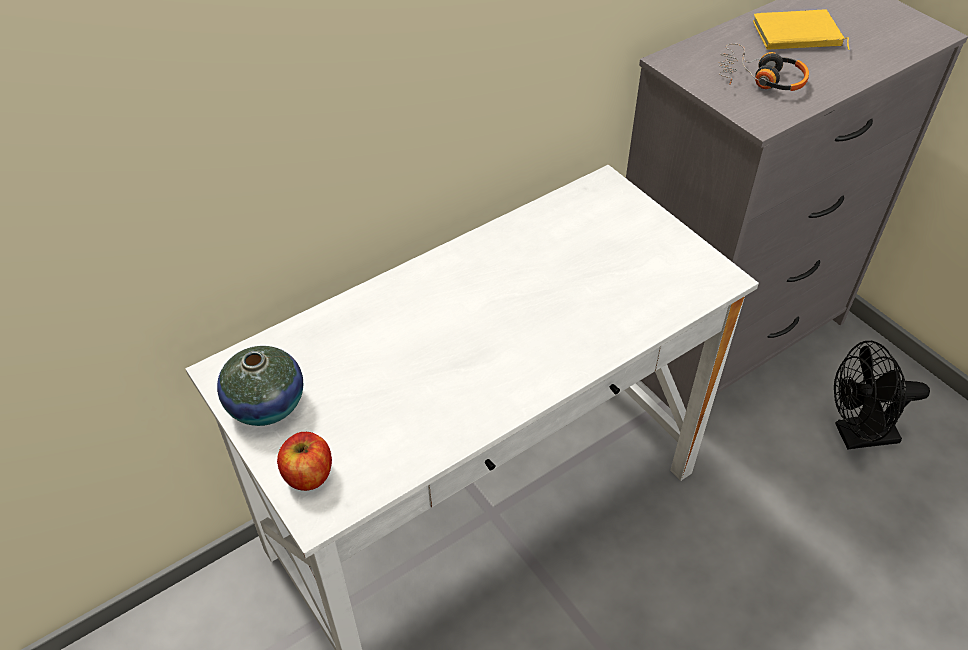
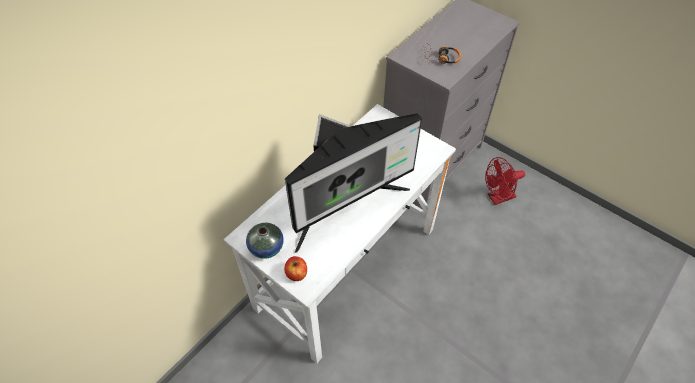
camera: 15 degrees left, 5 degrees up
yellow book [753,9,850,50] -> none
black fan [834,341,930,450] -> red fan [485,157,525,205]
none -> monitor [285,113,422,253]

